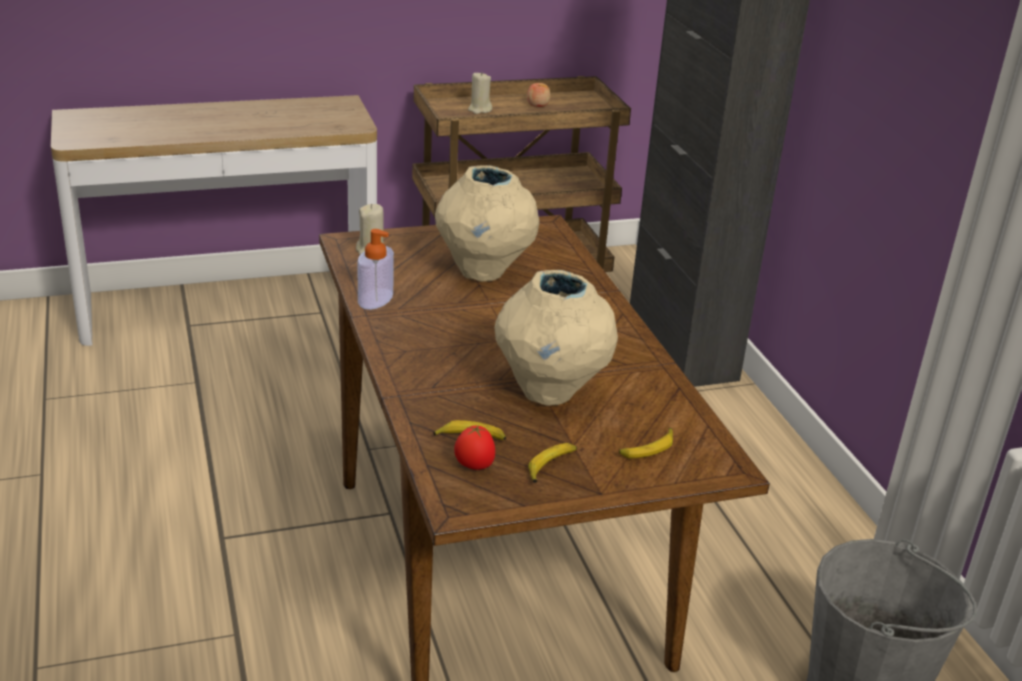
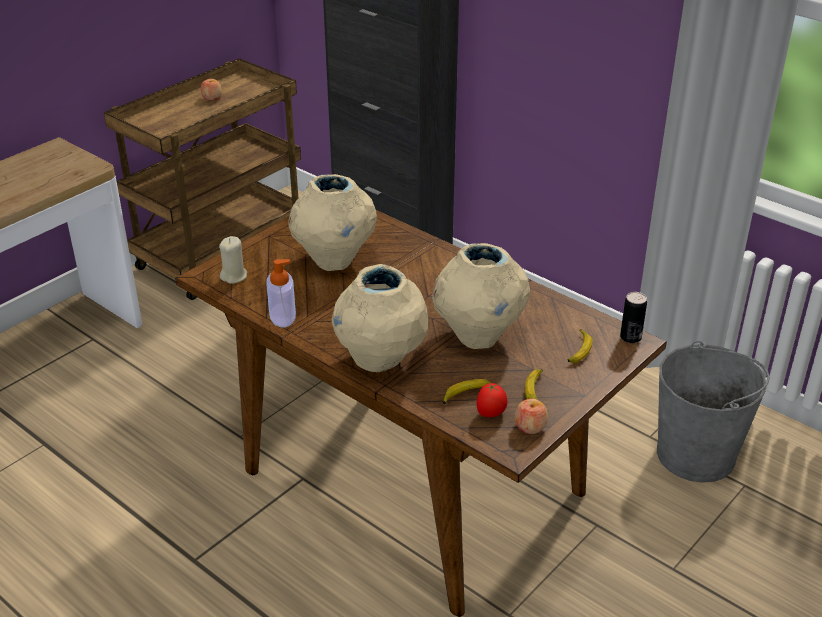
camera: 30 degrees left, 5 degrees up
beige candle [468,72,492,114] -> none
none -> beige vase [332,264,428,372]
none -> apple [515,398,548,434]
none -> can [620,292,647,343]

